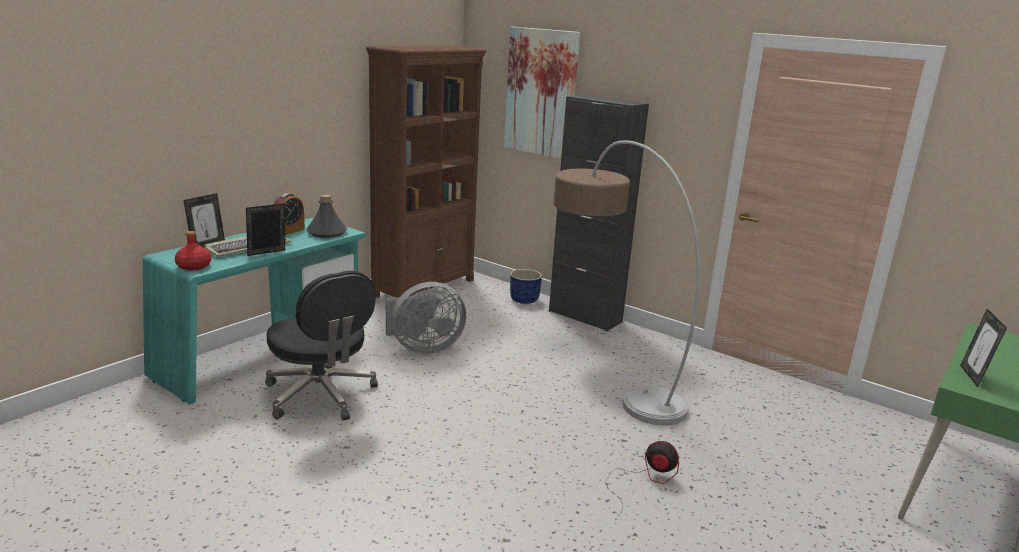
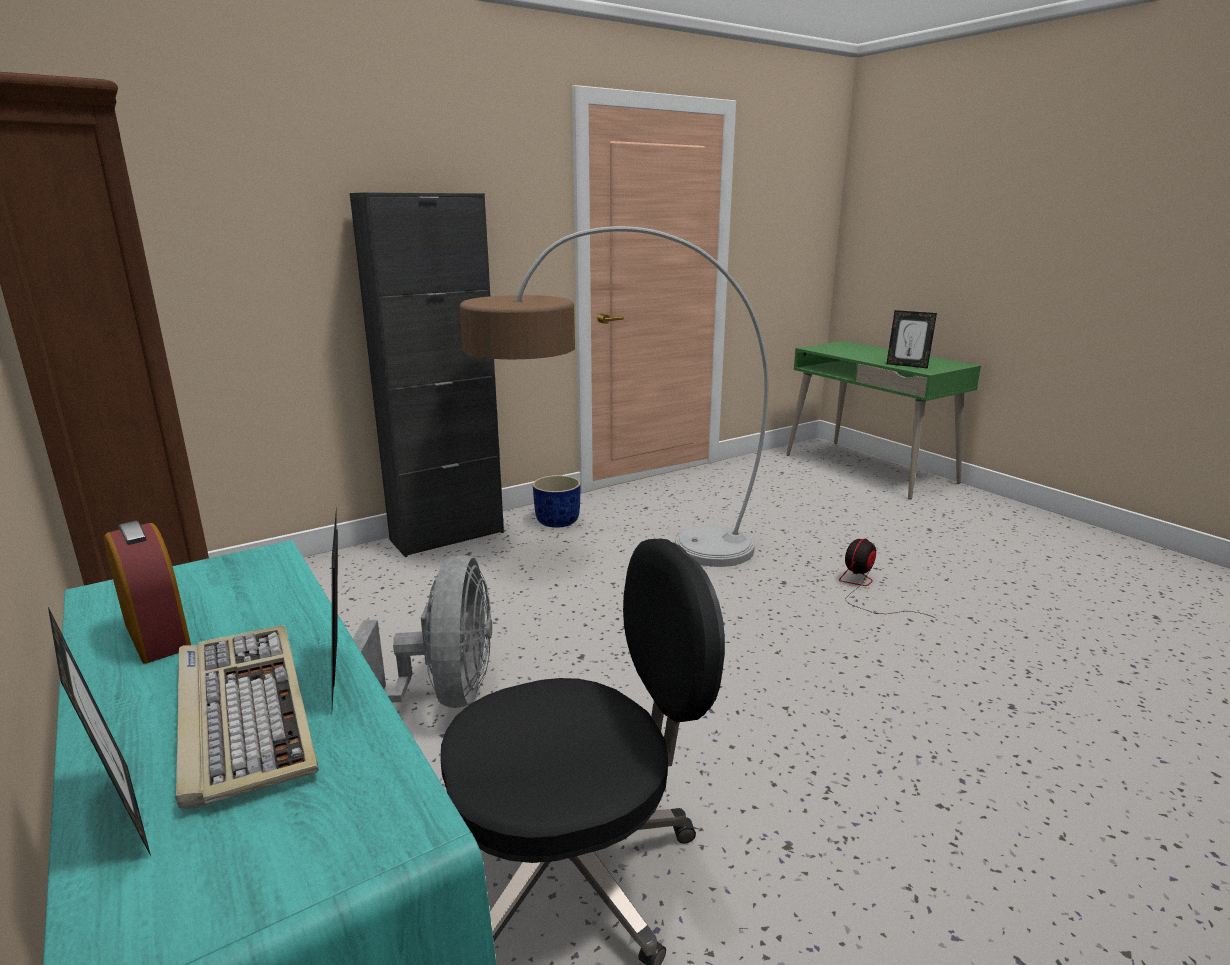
camera: 70 degrees left, 0 degrees up
red bottle [175,231,211,270] -> none
grey bottle [306,194,347,238] -> none
picture [504,27,580,159] -> none
blue planter [510,269,542,304] -> blue planter moved to [533,475,581,528]

